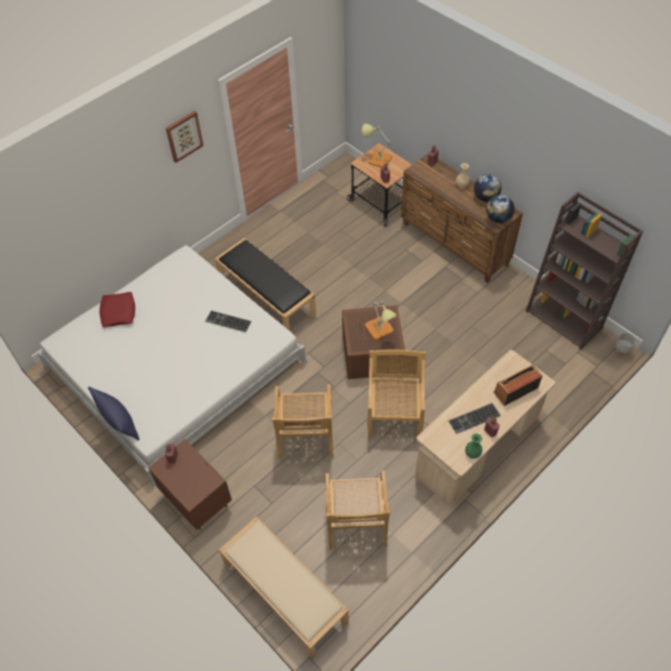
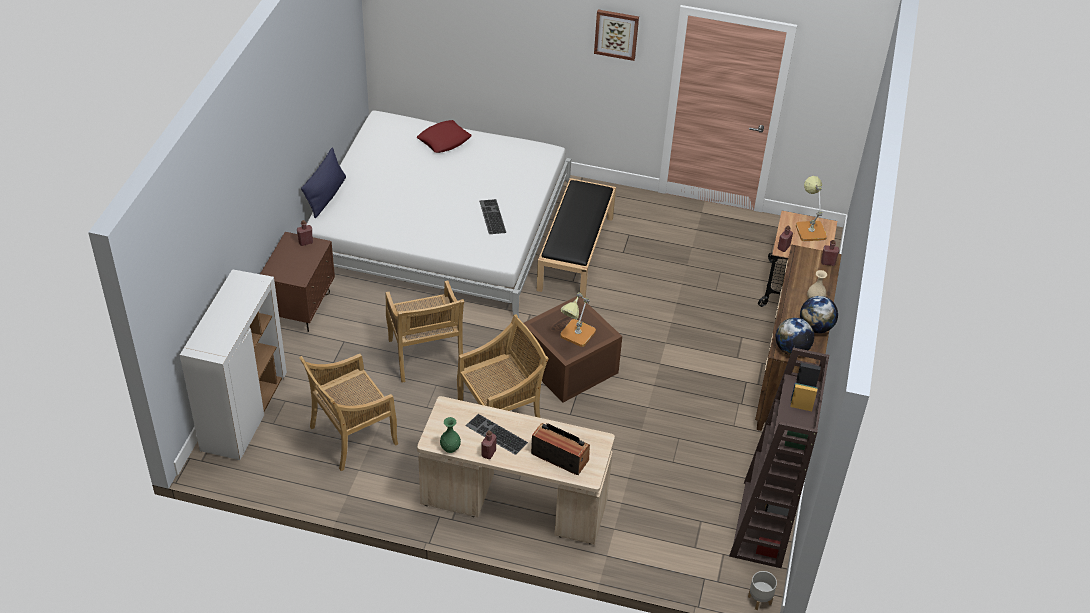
camera: 55 degrees right, 10 degrees down
beige bench [219,516,349,660] -> white cabinet [180,269,287,460]
beige chair [272,384,333,459] -> beige chair turned 75 degrees counterclockwise [386,281,464,383]

